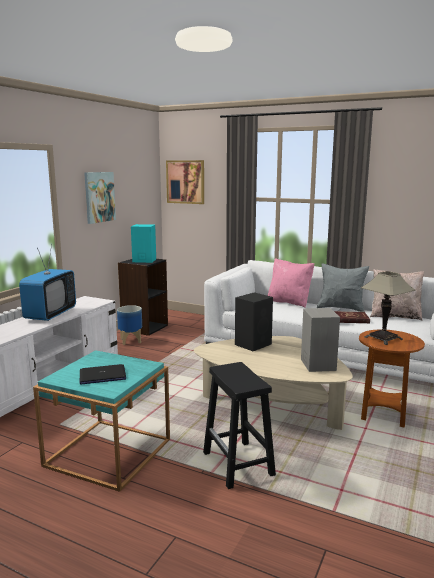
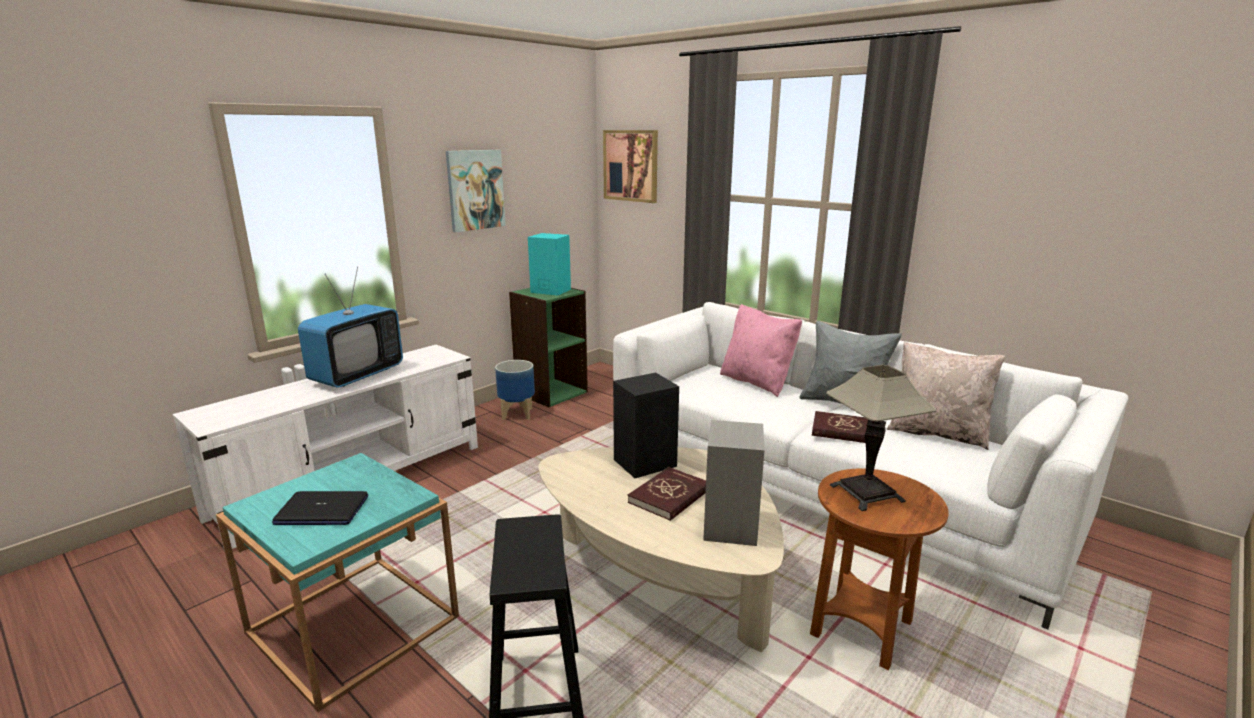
camera: 15 degrees right, 5 degrees up
black bookcase [118,259,168,336] -> green bookcase [509,288,588,407]
none -> red book [628,467,706,521]

